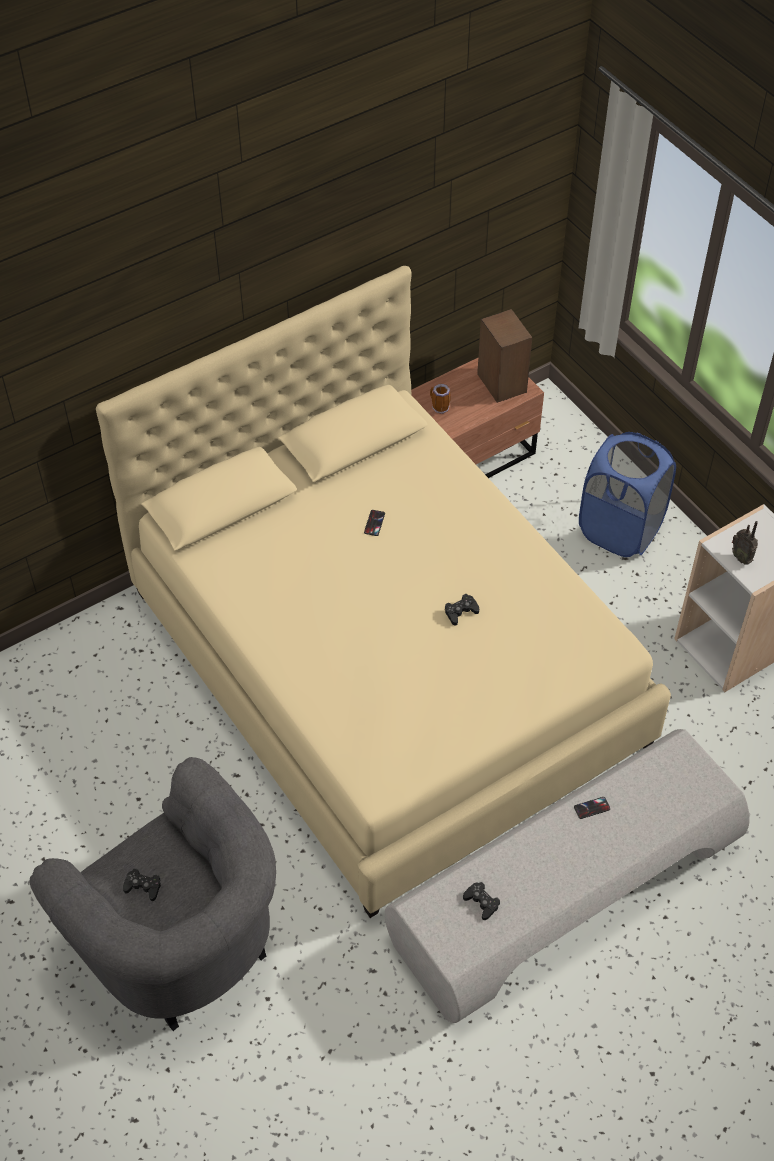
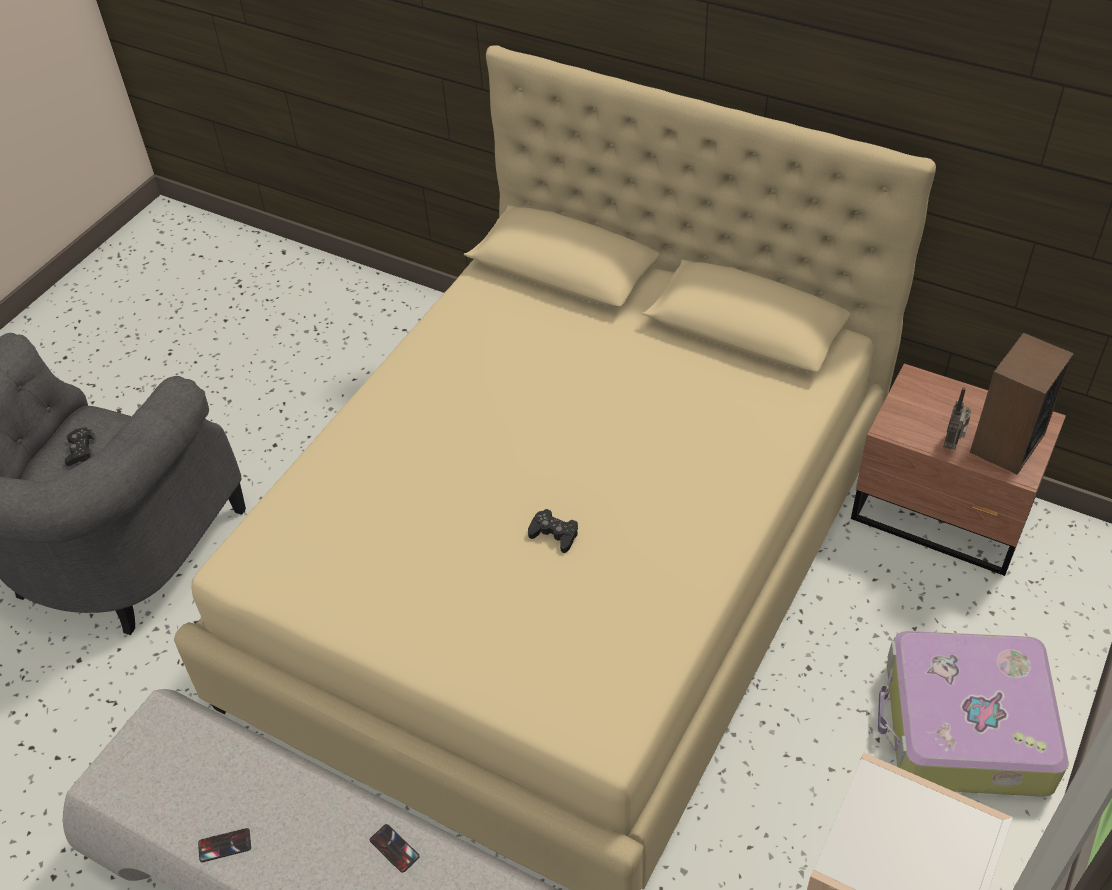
camera: 65 degrees right, 5 degrees down
phone [364,510,385,536] -> phone moved to [198,828,251,862]
mug [430,384,451,414] -> none
black game controller [463,882,500,920] -> none
blue laundry basket [579,432,676,557] -> suitcase [878,631,1069,797]
radio [732,521,758,564] -> radio moved to [943,388,971,450]

